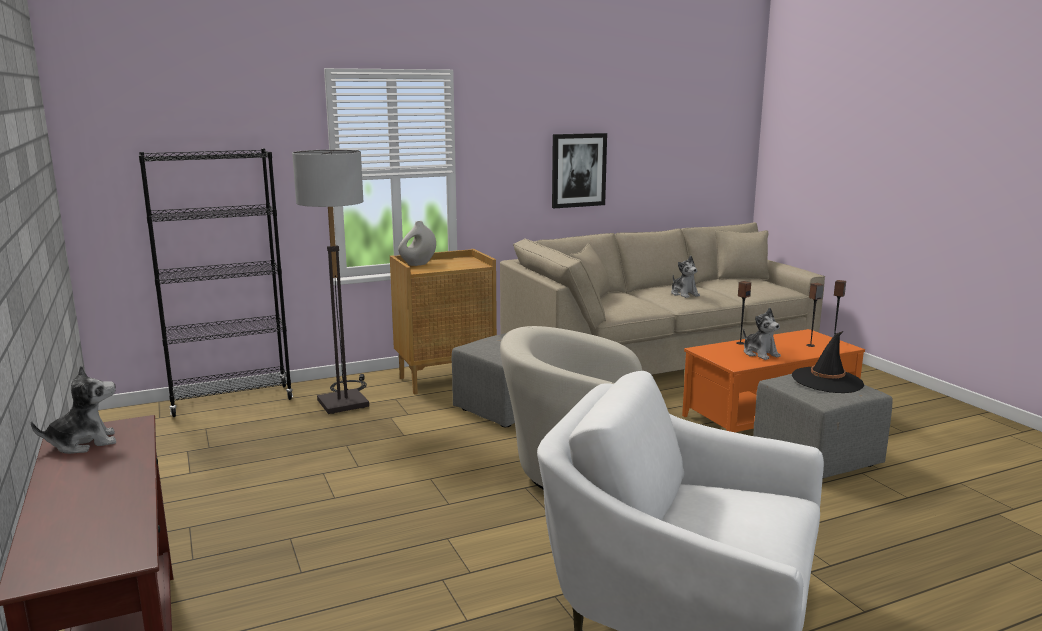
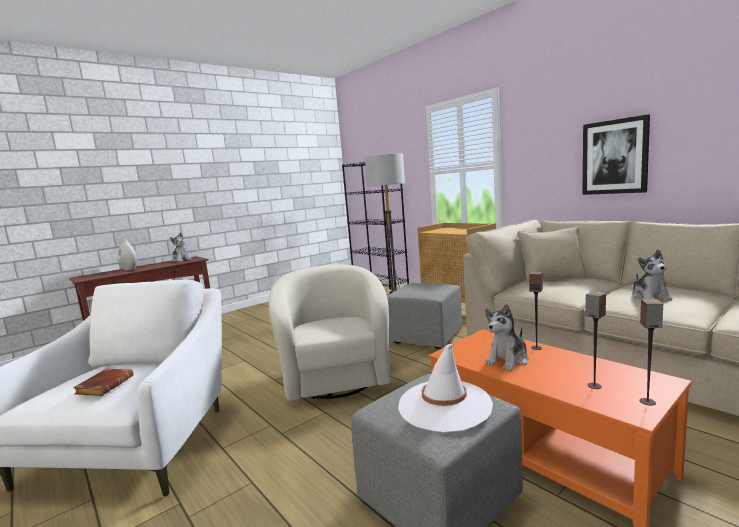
camera: 75 degrees right, 5 degrees down
white vase [398,221,436,266] -> white vase moved to [118,240,137,270]
plush toy [671,256,700,298] -> plush toy turned 45 degrees counterclockwise [632,250,672,301]
black hat [792,331,864,393] -> white hat [398,344,493,433]
none -> brown book [73,368,134,396]

